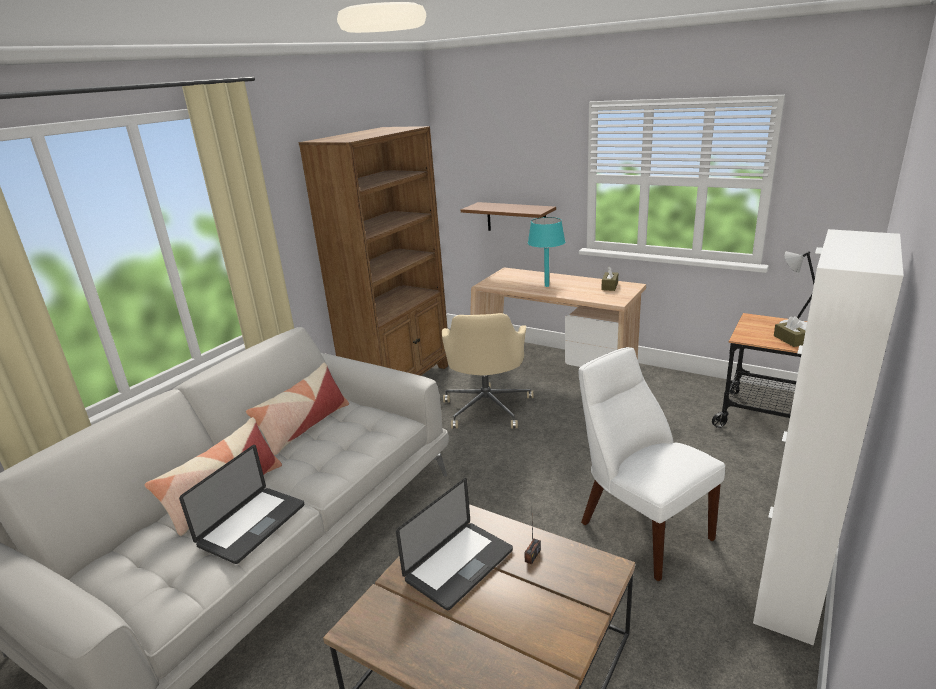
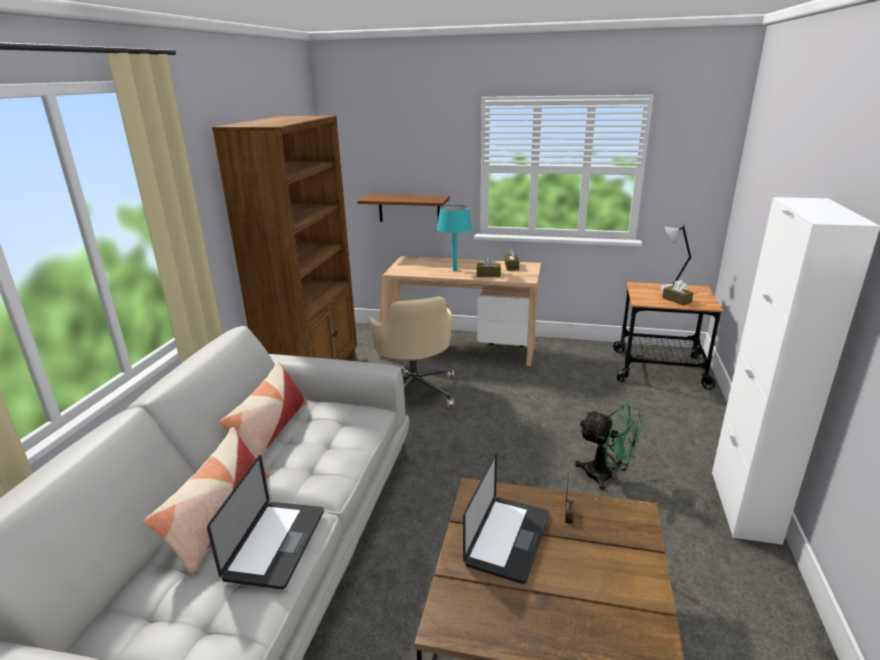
camera: 20 degrees left, 0 degrees up
white chair [579,347,725,581] -> green fan [575,403,644,490]
none -> brown tissue box [477,256,501,277]

